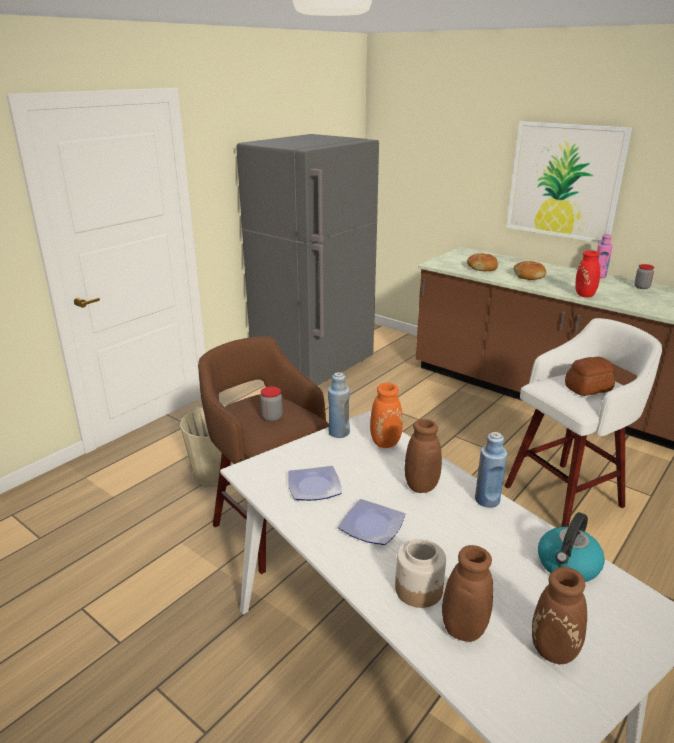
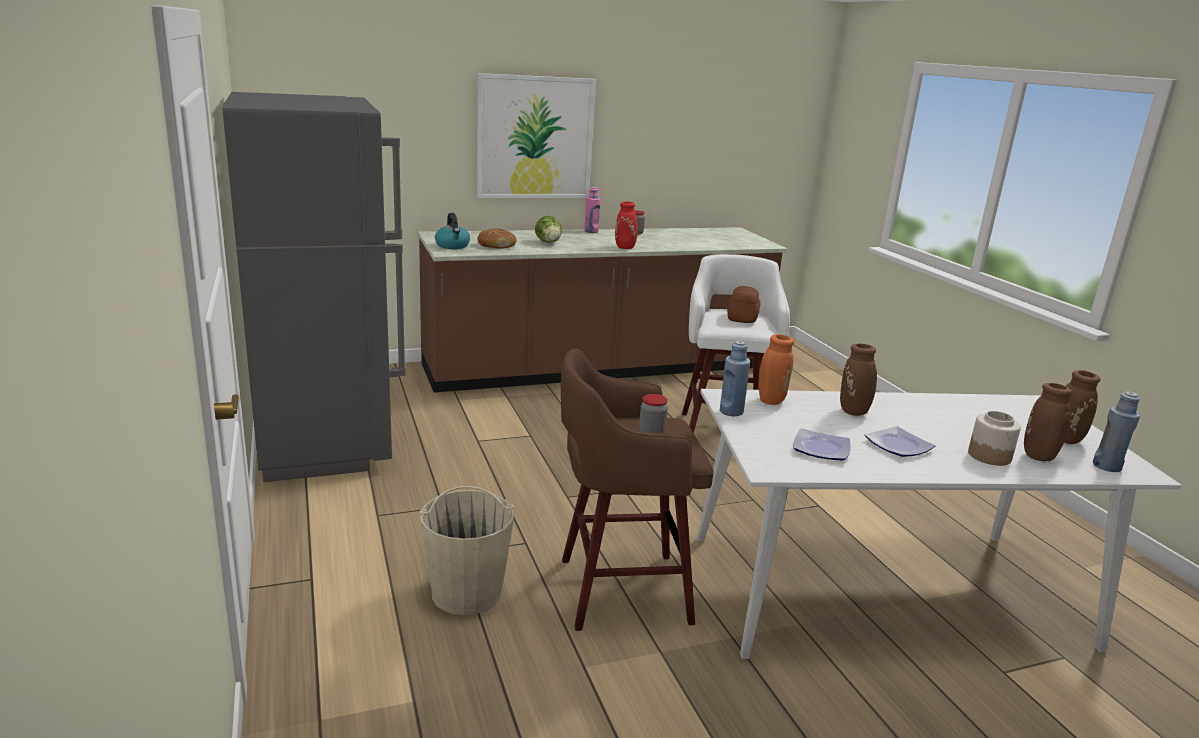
camera: 60 degrees left, 5 degrees down
blue bottle [475,432,507,508] -> blue bottle moved to [1093,391,1140,472]
bread [514,261,546,280] -> lettuce [535,216,562,243]
kettle [538,512,605,582] -> kettle moved to [435,213,470,249]

